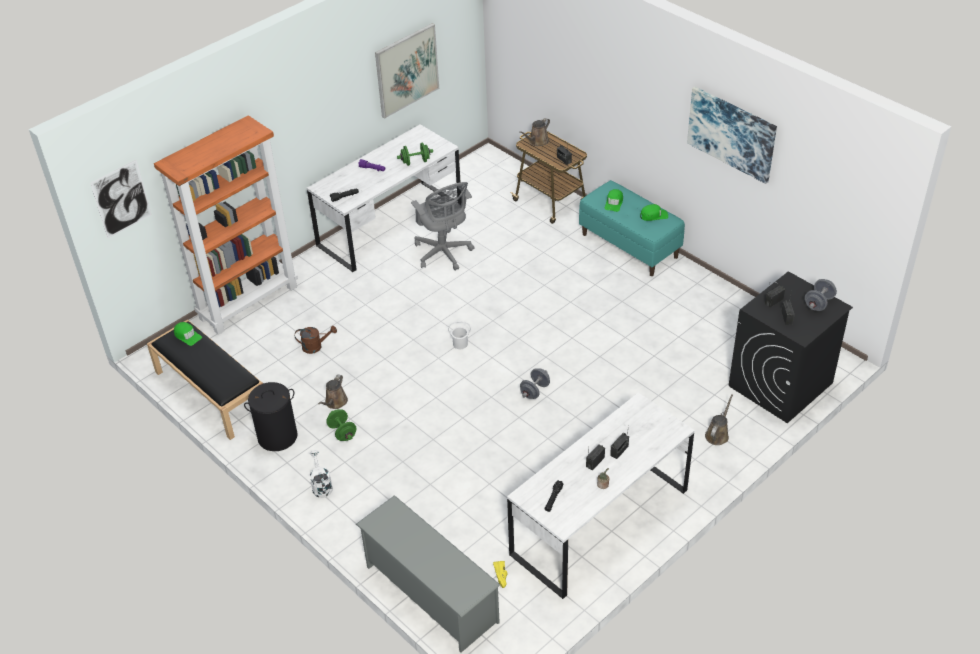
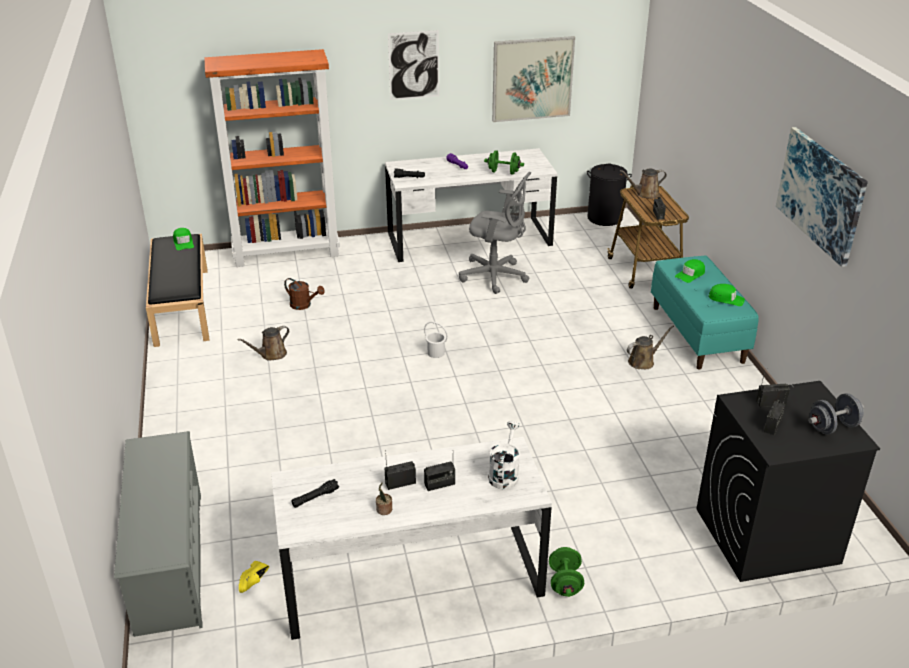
camera: 30 degrees right, 10 degrees down
picture [90,160,152,238] -> picture moved to [388,30,439,100]
black laundry basket [244,382,298,451] -> black laundry basket moved to [587,163,632,226]
white watering can [310,450,333,498] -> white watering can moved to [488,421,520,490]
green dumbbell [326,409,357,441] -> green dumbbell moved to [549,547,584,597]
grey office chair [411,182,475,271] -> grey office chair turned 75 degrees counterclockwise [459,172,531,294]
grey dumbbell [520,368,550,399] -> none
brown watering can [705,394,733,445] -> brown watering can moved to [627,325,674,369]

